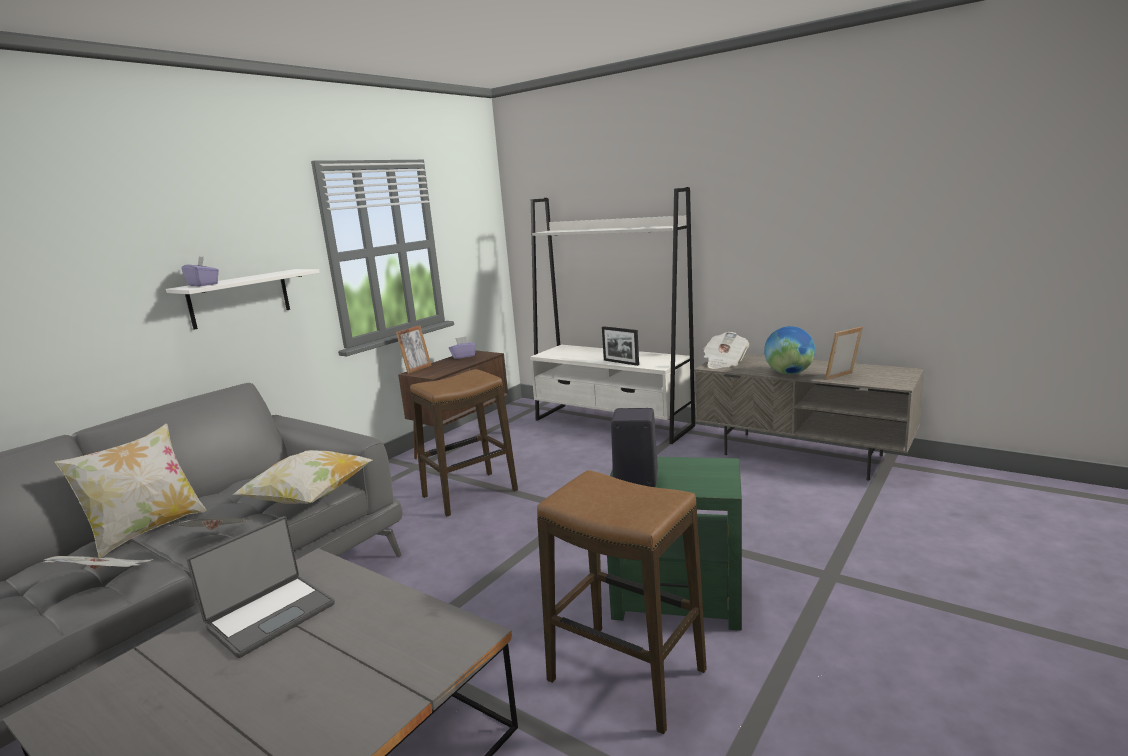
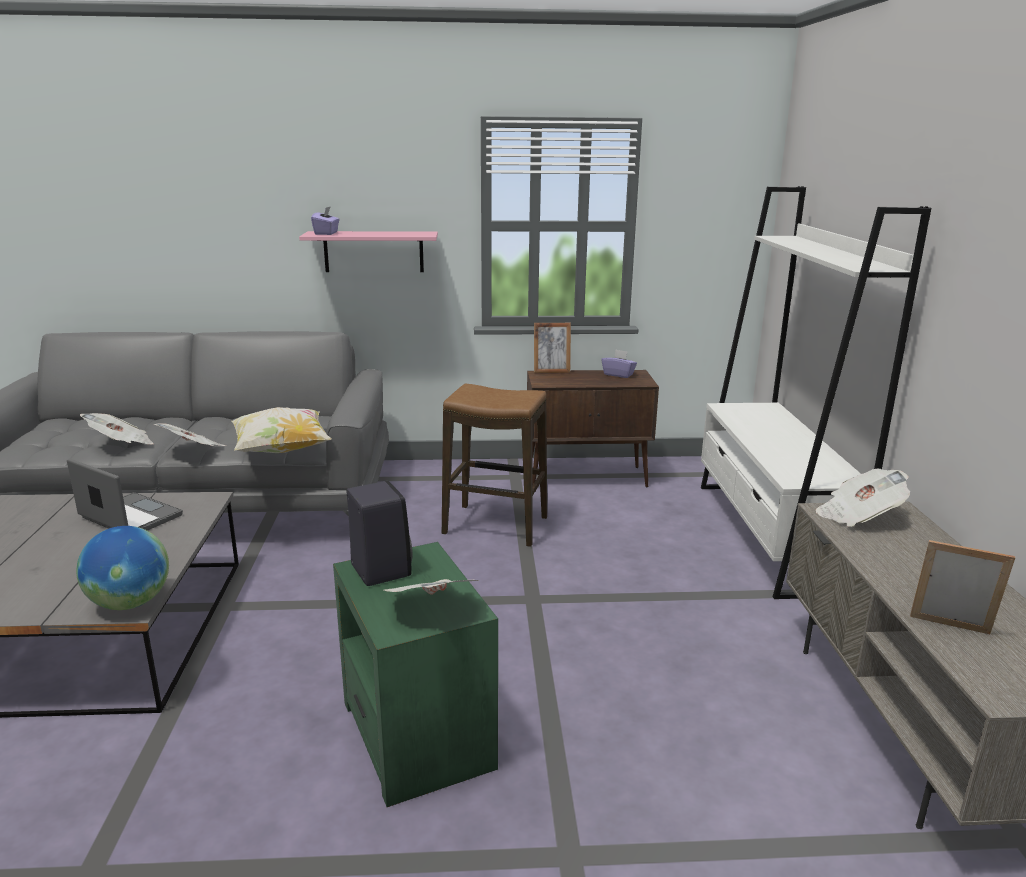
camera: 50 degrees right, 5 degrees up
pillow [55,424,206,558] -> none
white shelf [166,269,320,330] -> pink shelf [299,231,438,272]
laptop [187,516,335,658] -> laptop turned 150 degrees counterclockwise [67,459,183,531]
stool [537,470,707,734] -> none
picture frame [602,326,639,366] -> none
globe [764,326,815,375] -> globe moved to [76,526,169,610]
none -> newspaper [384,579,479,595]

